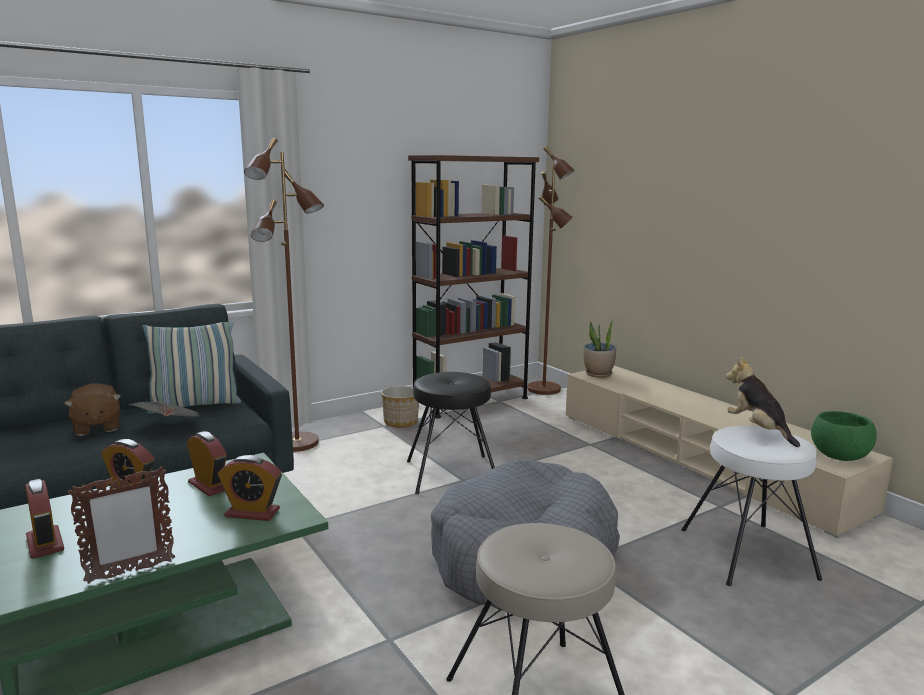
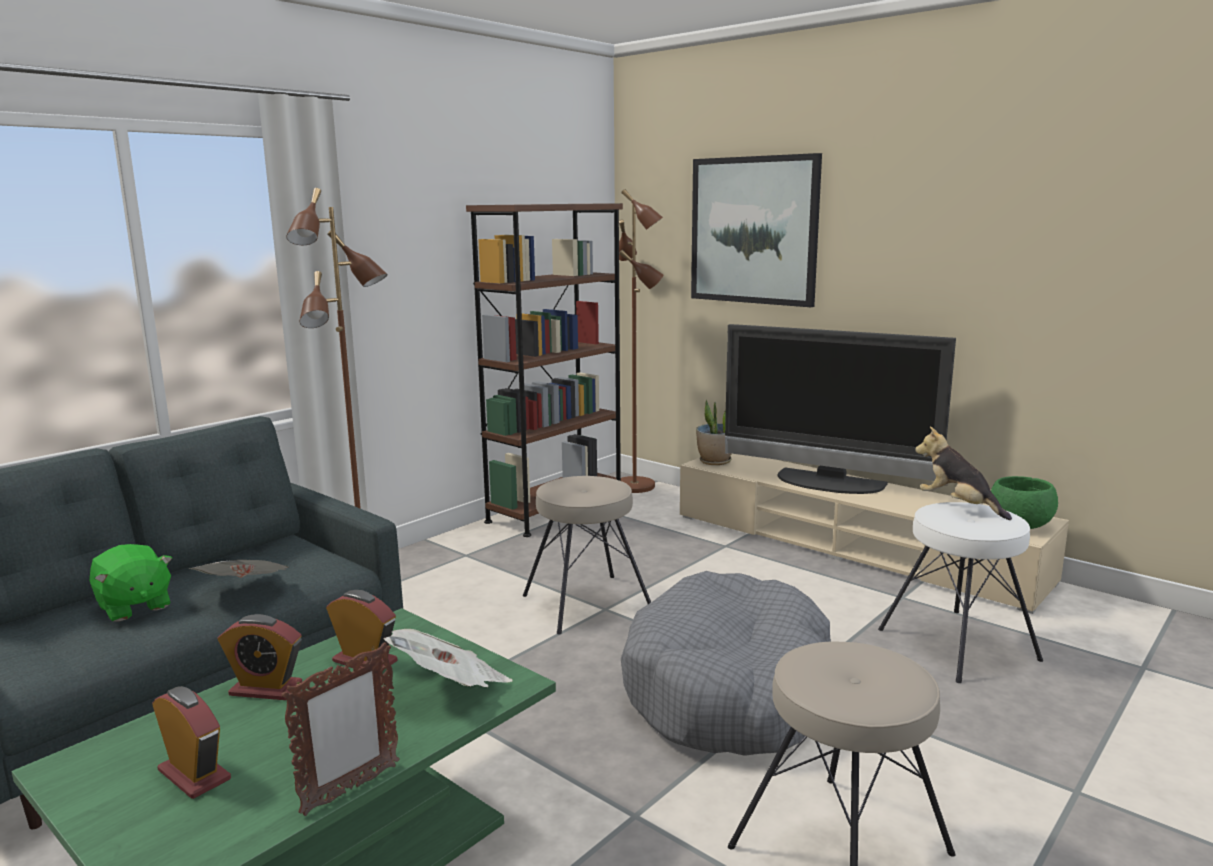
camera: 15 degrees left, 0 degrees up
brown plush toy [64,383,121,436] -> green plush toy [89,544,172,621]
pillow [143,320,241,414] -> none
alarm clock [217,455,282,521] -> newspaper [383,629,512,687]
planter [381,386,419,428] -> none
black stool [407,372,495,494] -> beige stool [523,476,651,635]
none -> picture [691,153,822,307]
none -> television [725,324,956,494]

